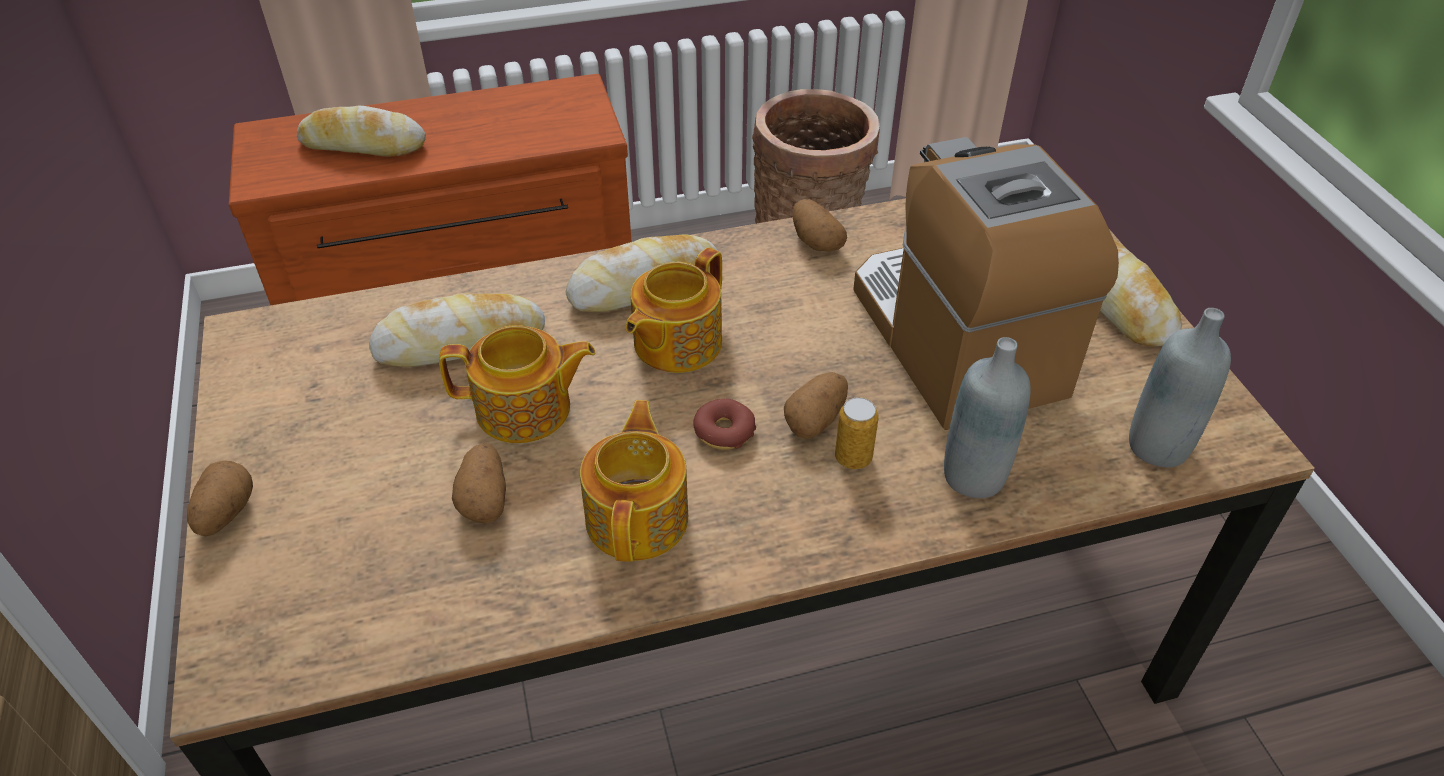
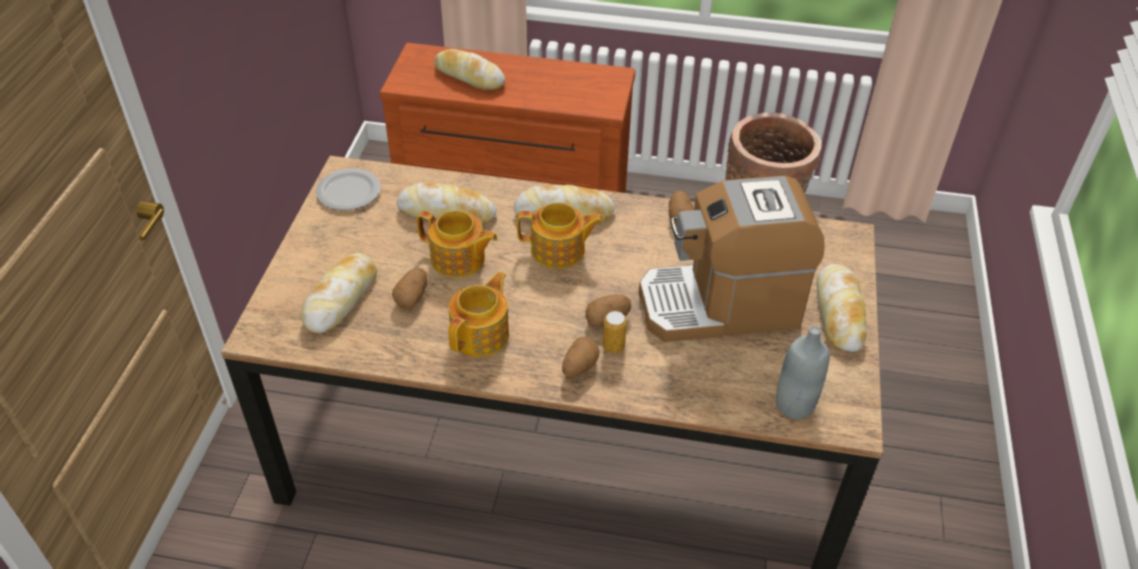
camera: 25 degrees right, 0 degrees up
potato [187,461,253,536] -> potato moved to [562,337,600,378]
teapot [626,248,722,373] -> teapot turned 150 degrees counterclockwise [517,202,604,269]
donut [693,399,756,450] -> none
coffee machine [853,137,1119,430] -> coffee machine turned 105 degrees counterclockwise [639,176,825,342]
grey bottle [944,337,1031,498] -> none
none -> bread [301,253,377,334]
none -> plate [316,168,381,210]

